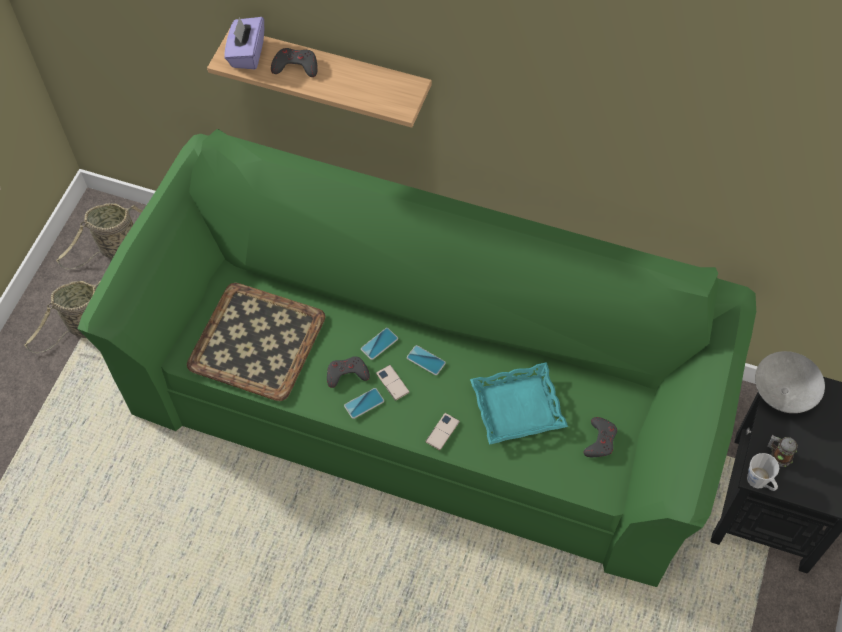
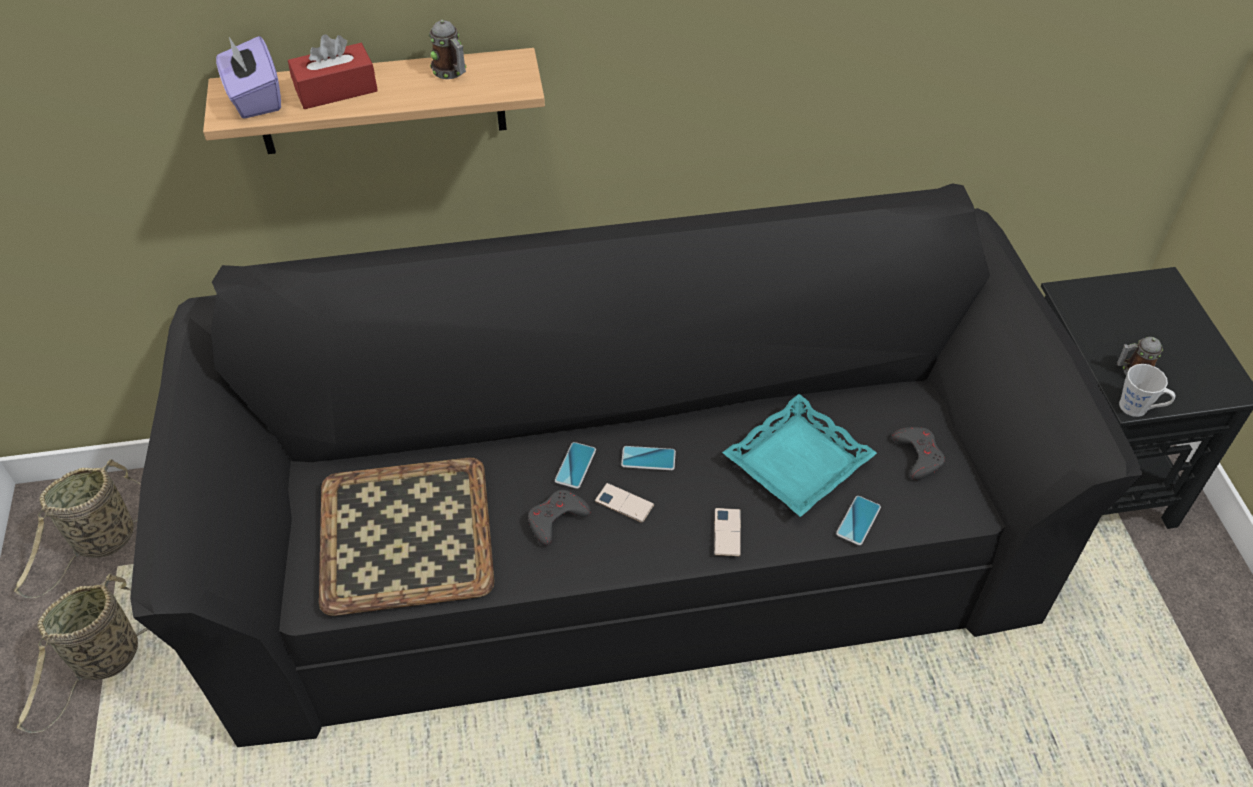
camera: 30 degrees left, 10 degrees down
green sofa [77,129,756,587] -> black sofa [130,183,1143,747]
grey game controller [271,48,318,77] -> red tissue box [288,34,378,109]
phone [344,388,384,419] -> phone moved to [836,496,881,545]
grey bowl [755,351,825,413] -> none
none -> mug [429,20,466,79]

